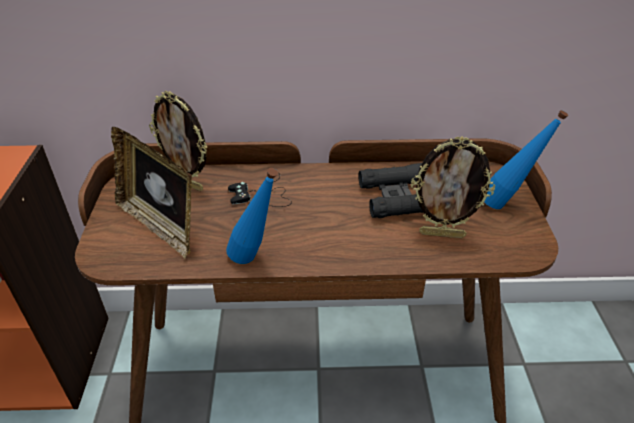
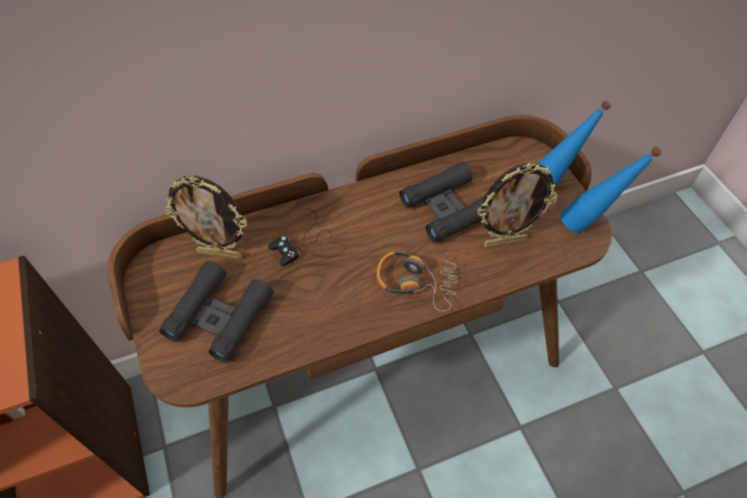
camera: 20 degrees left, 15 degrees up
picture frame [111,127,192,260] -> black binoculars [159,261,273,363]
blue bottle [226,168,278,264] -> blue bottle moved to [561,147,662,233]
none -> headphones [376,252,457,312]

